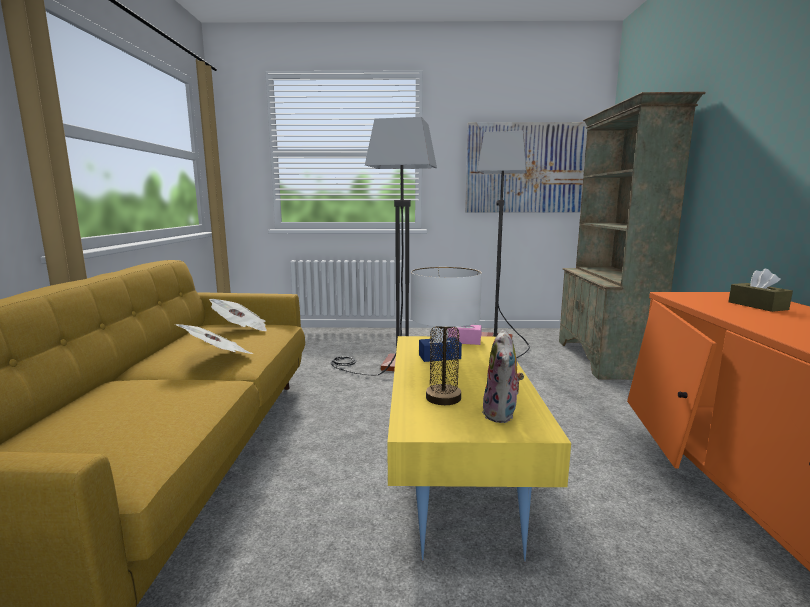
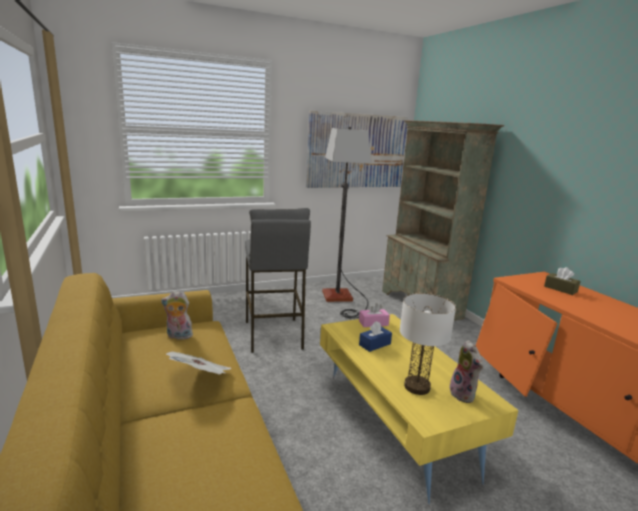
camera: 25 degrees left, 5 degrees up
newspaper [209,299,267,331] -> plush toy [161,291,193,340]
floor lamp [331,117,437,376] -> grey stool [245,208,311,353]

